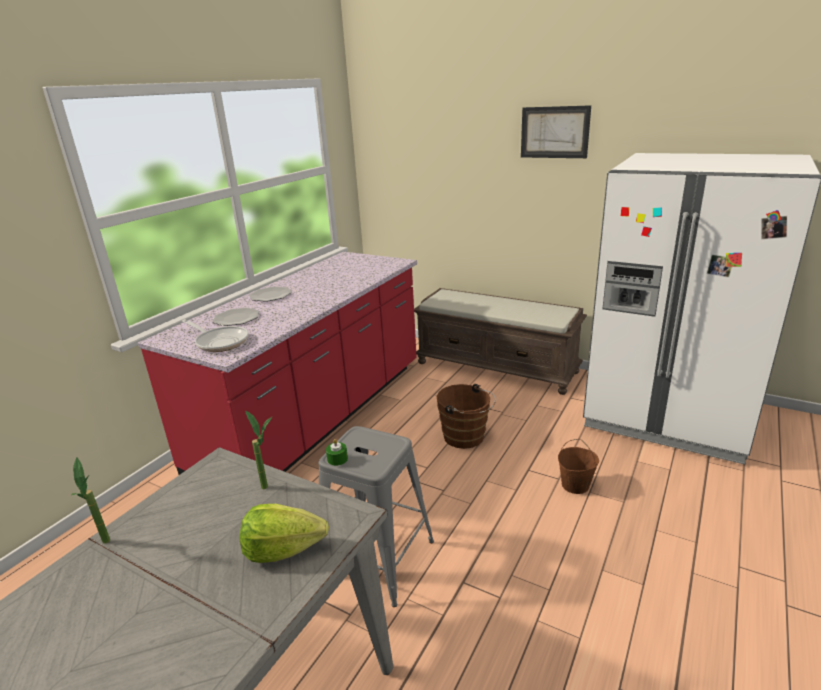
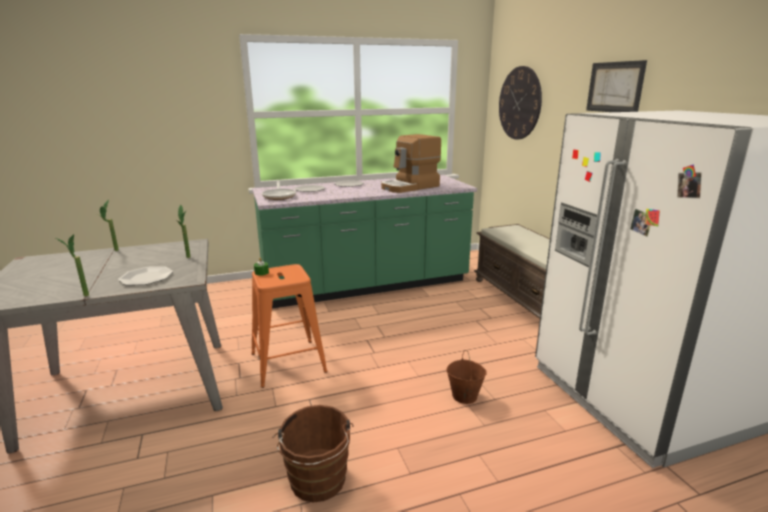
camera: 40 degrees right, 5 degrees down
red counter [138,252,417,475] -> green counter [252,175,477,309]
lettuce [240,504,329,563] -> plate [118,266,173,285]
grey stool [319,426,434,607] -> orange stool [252,264,327,388]
brown bucket [437,384,496,449] -> brown bucket moved to [272,405,354,502]
none -> potted plant [54,234,89,296]
none -> coffee machine [381,134,441,193]
none -> wall clock [499,66,542,139]

